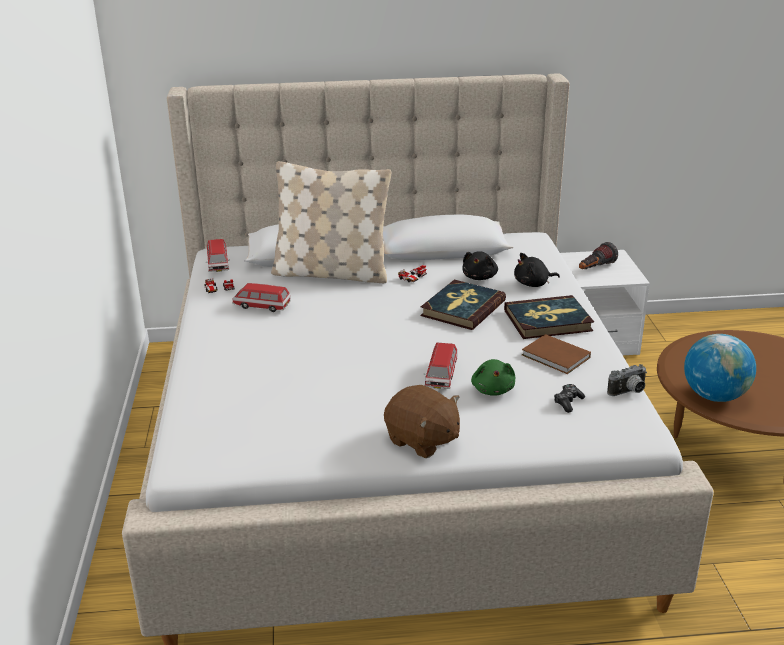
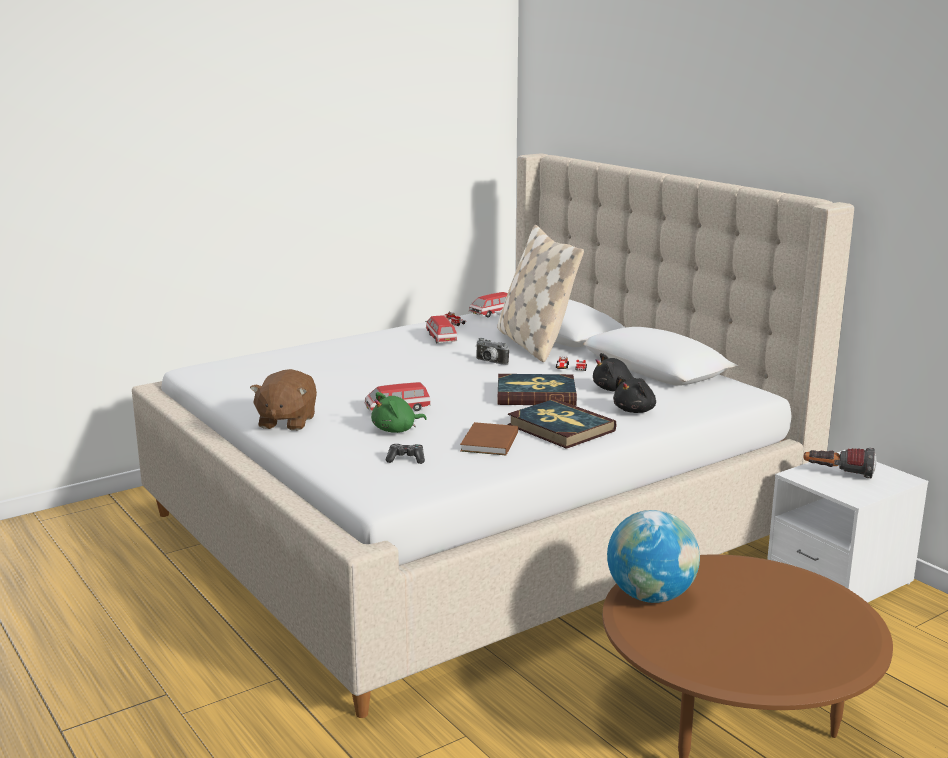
camera: 60 degrees right, 10 degrees down
black plush toy [514,253,560,287] -> black plush toy turned 90 degrees counterclockwise [613,375,656,413]
camera [607,364,646,396] -> camera moved to [475,338,509,365]

